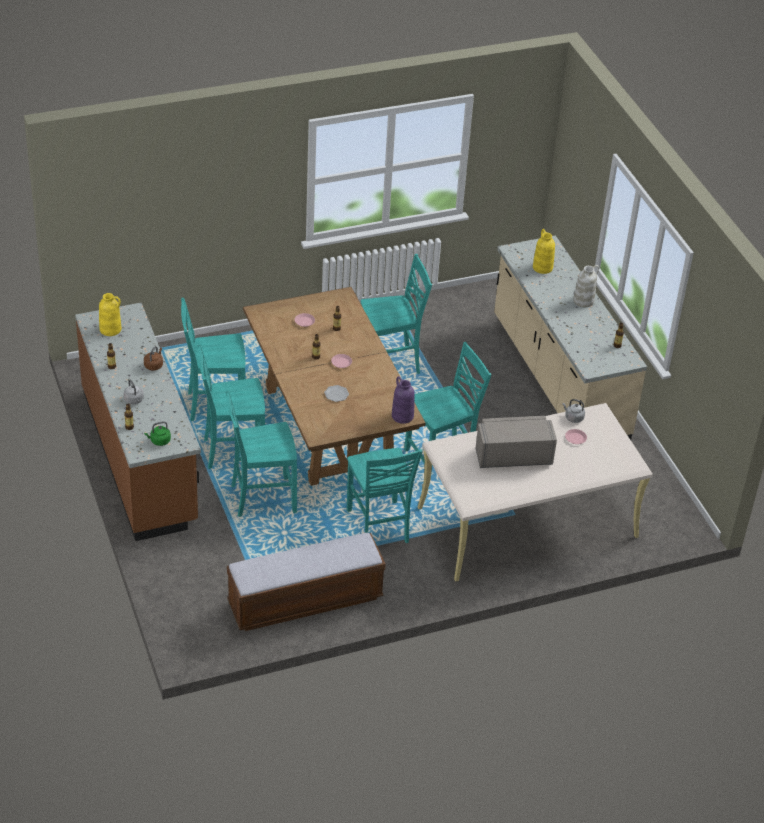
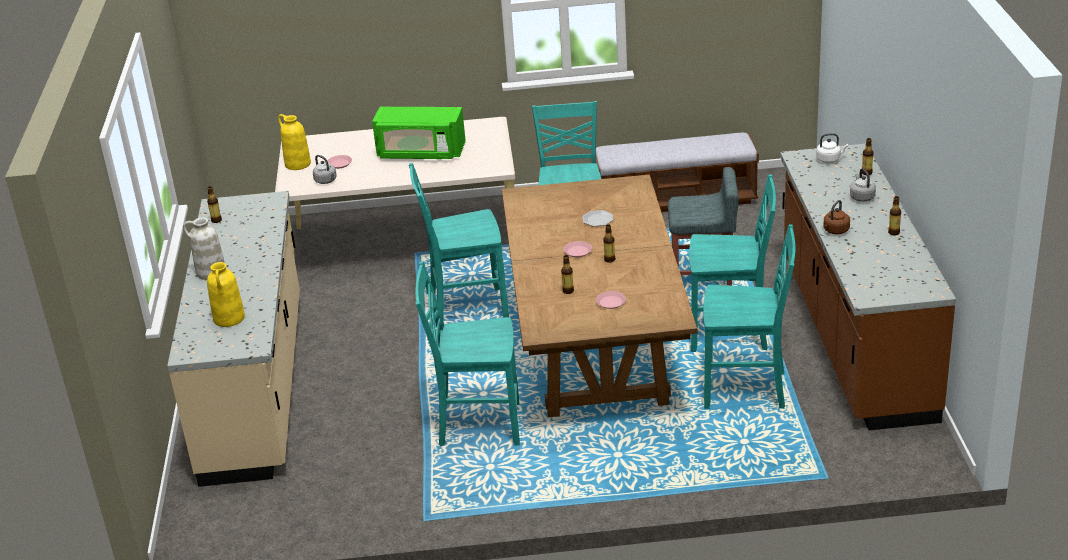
camera: 160 degrees left, 10 degrees down
yellow vase [99,293,121,336] -> yellow vase moved to [278,114,311,170]
green kettle [144,421,171,446] -> white kettle [816,133,848,163]
turquoise chair [226,390,297,517] -> grey stool [668,167,739,286]
purple vase [392,377,415,424] -> none
grey microwave [476,416,557,468] -> green microwave [372,107,466,159]

